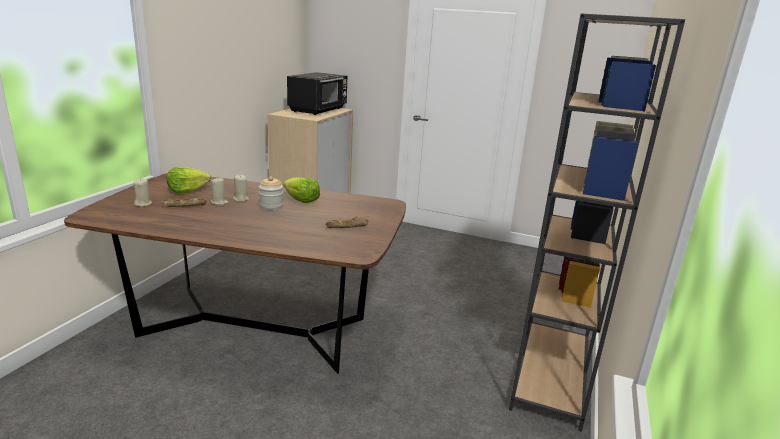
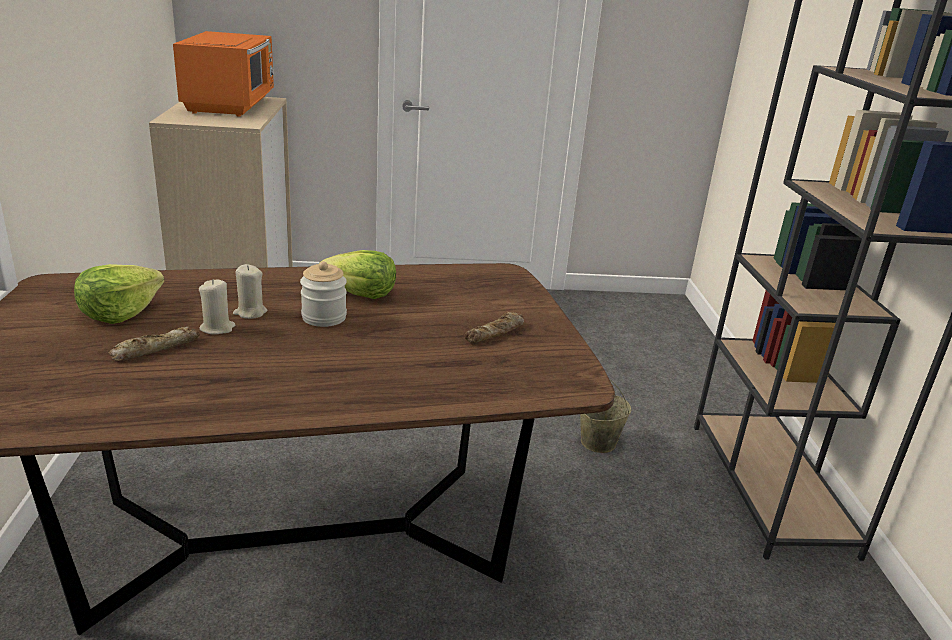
camera: 25 degrees left, 5 degrees up
beige candle [134,178,152,207] -> none
black microwave [287,72,347,115] -> orange microwave [173,31,274,117]
none -> beige bucket [580,379,632,453]

